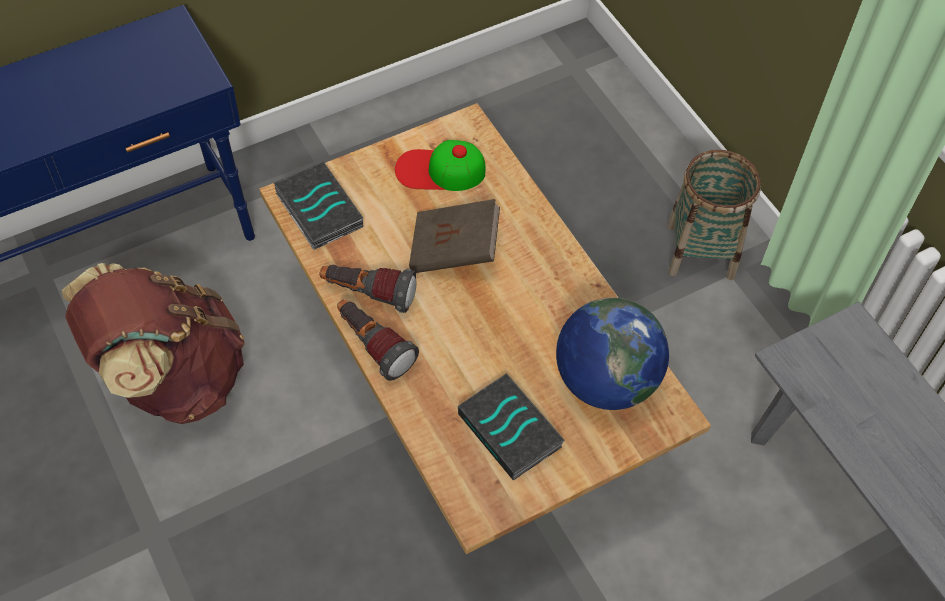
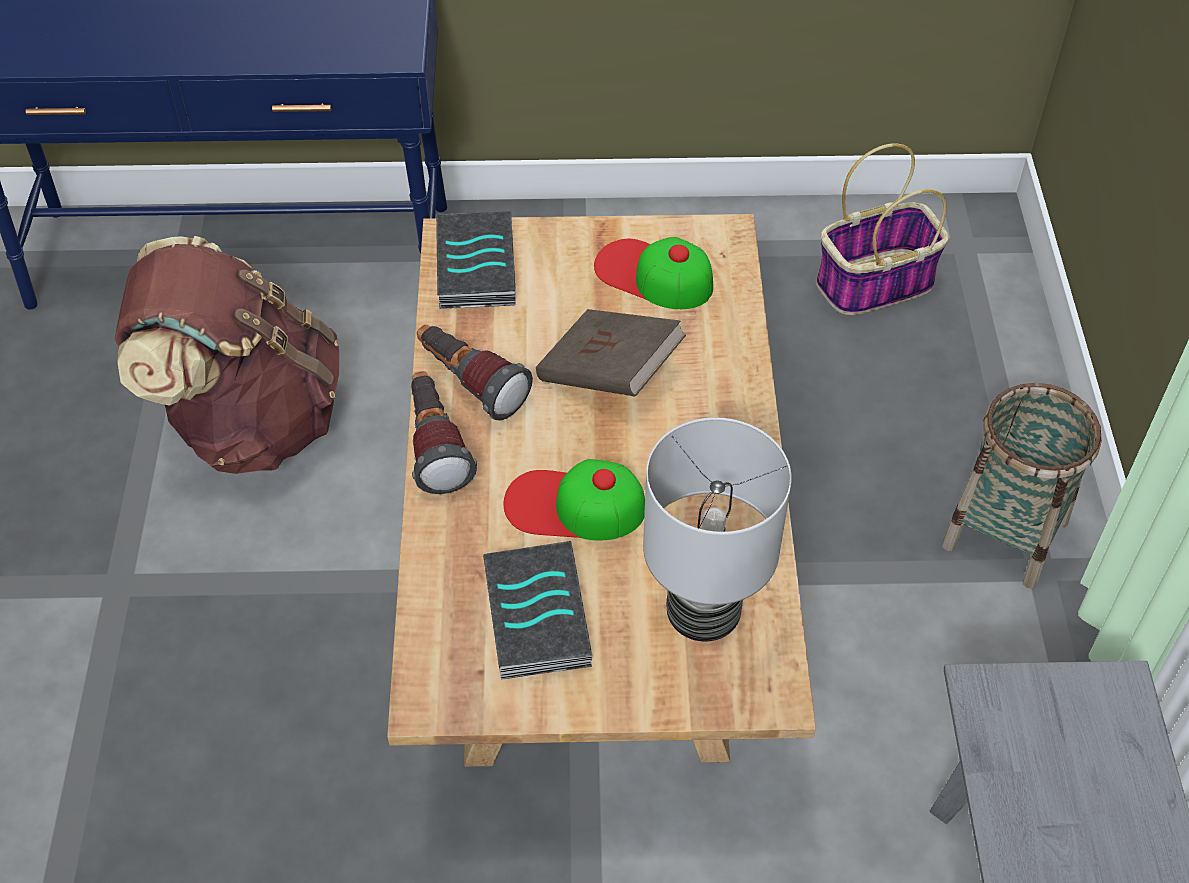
camera: 30 degrees right, 5 degrees down
globe [556,298,669,410] -> grey table lamp [643,417,792,642]
none -> cap [504,459,645,541]
none -> basket [816,144,949,315]

